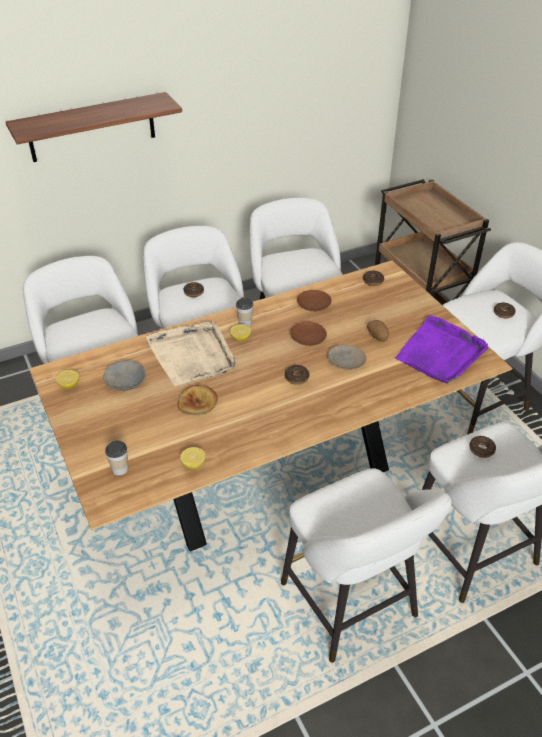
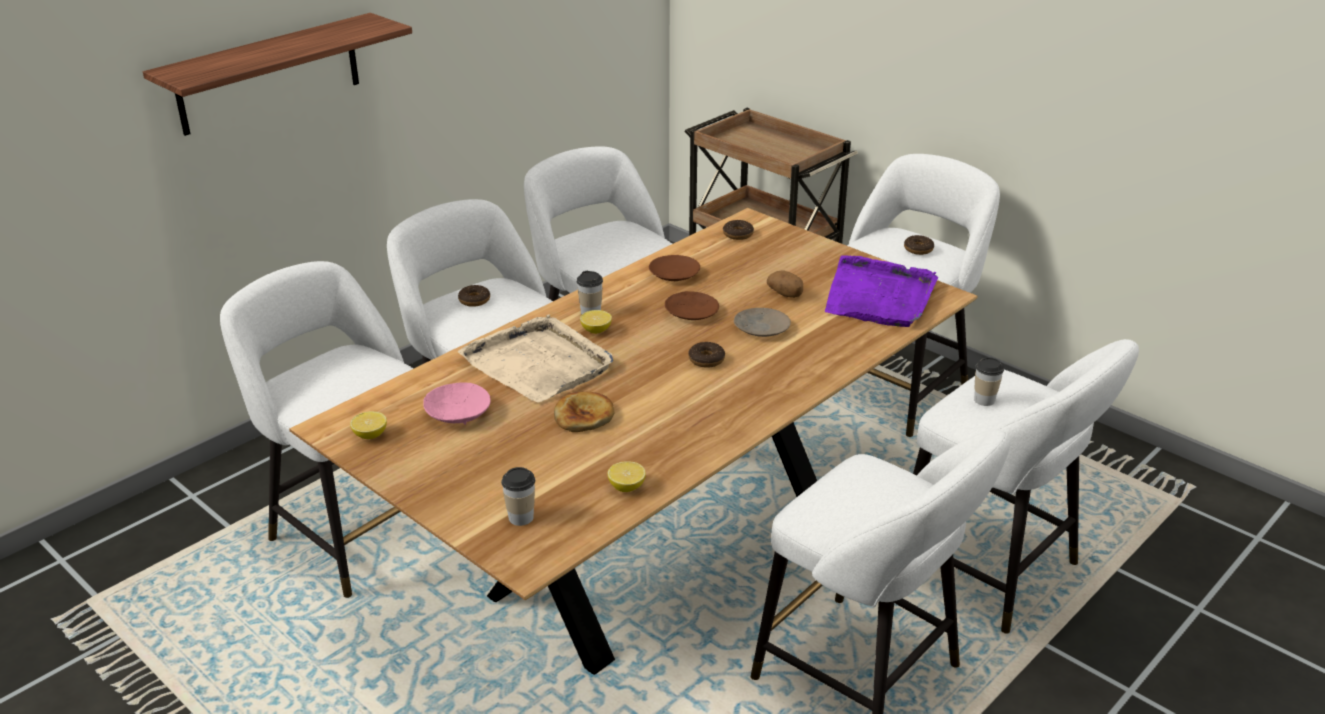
camera: 20 degrees left, 10 degrees down
grey bowl [103,361,146,392] -> pink bowl [423,382,491,425]
donut [469,436,496,458] -> cup [974,357,1004,406]

